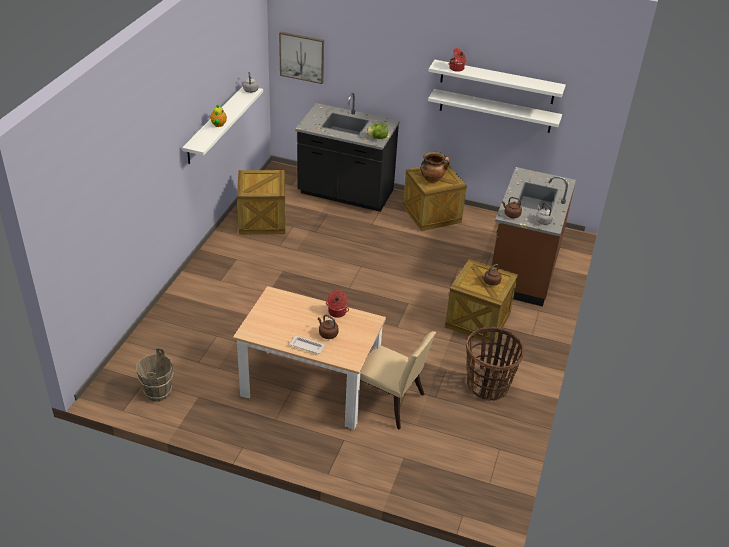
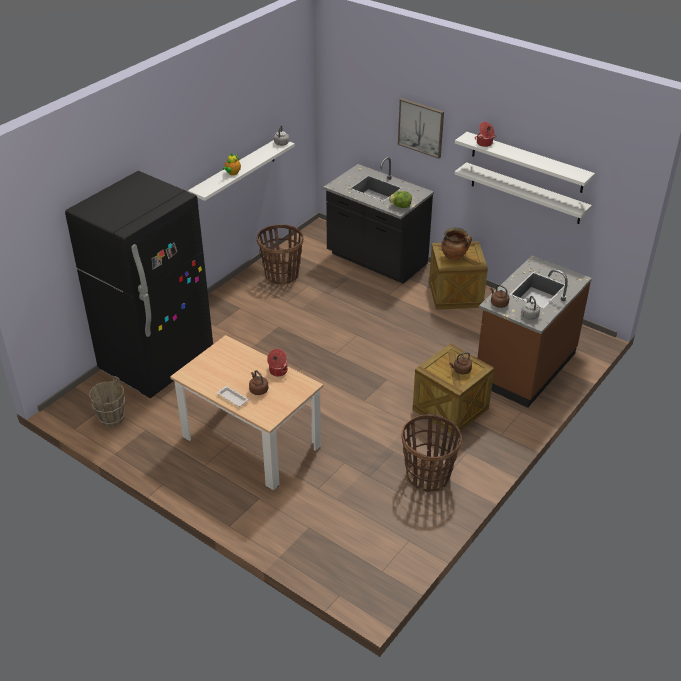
camera: 20 degrees right, 0 degrees up
crate [237,170,285,235] -> basket [257,224,303,285]
picture [279,32,324,84] -> picture moved to [398,98,444,159]
beige chair [360,331,436,430] -> none
none -> black fridge [65,171,213,398]

